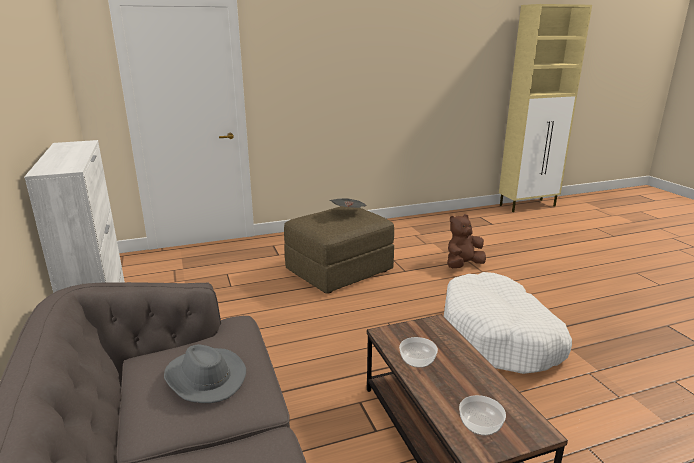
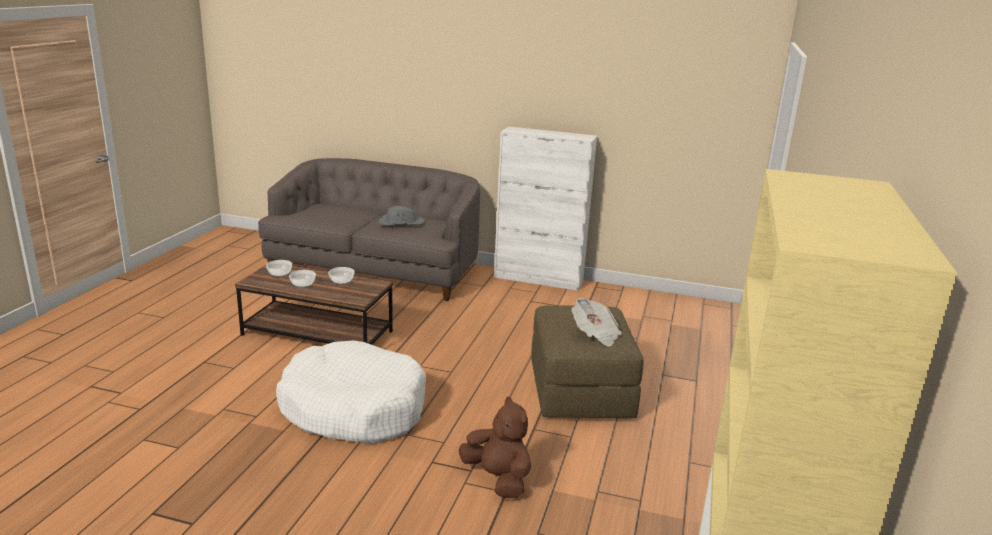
camera: 125 degrees right, 0 degrees up
brown plush toy [447,214,486,268] -> brown plush toy turned 45 degrees counterclockwise [459,397,531,498]
none -> bowl [289,270,316,287]

